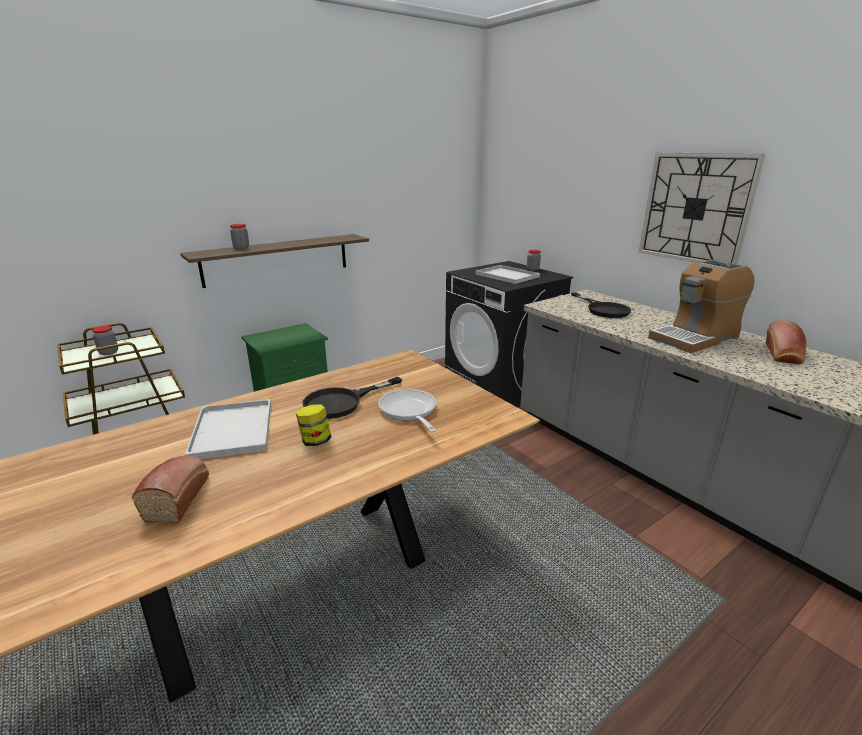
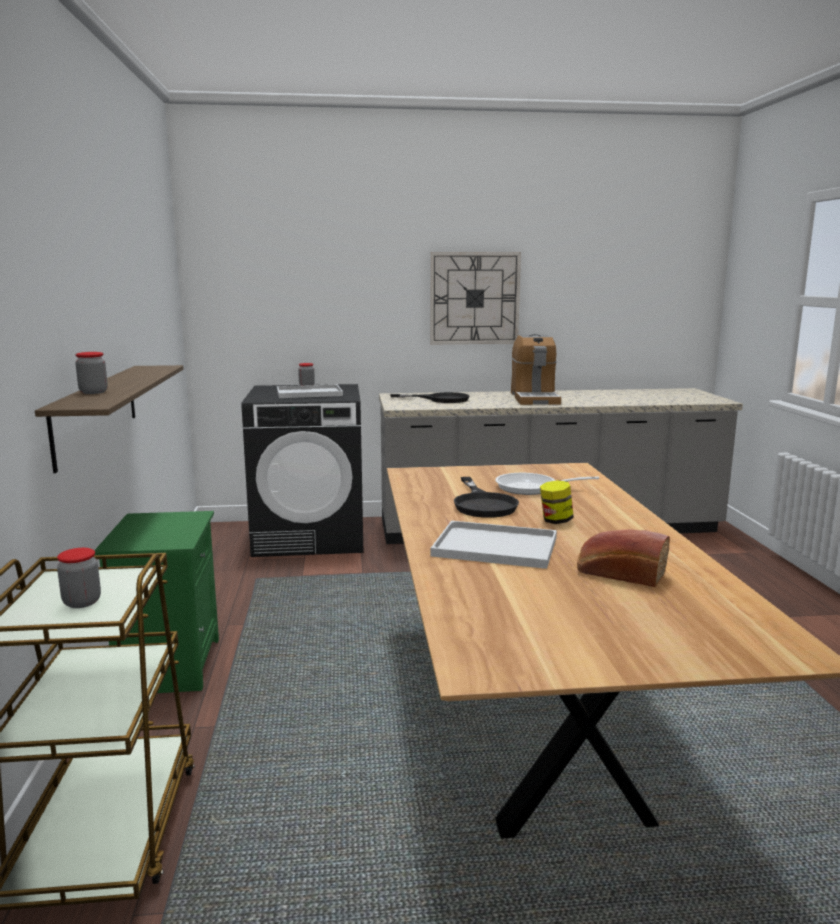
camera: 60 degrees left, 10 degrees down
bread [766,320,807,364] -> none

